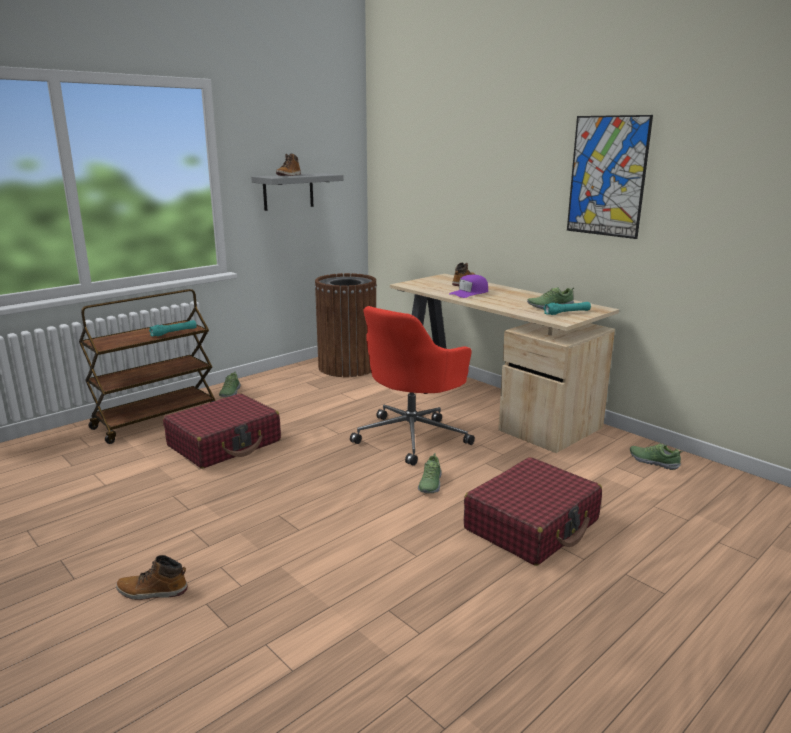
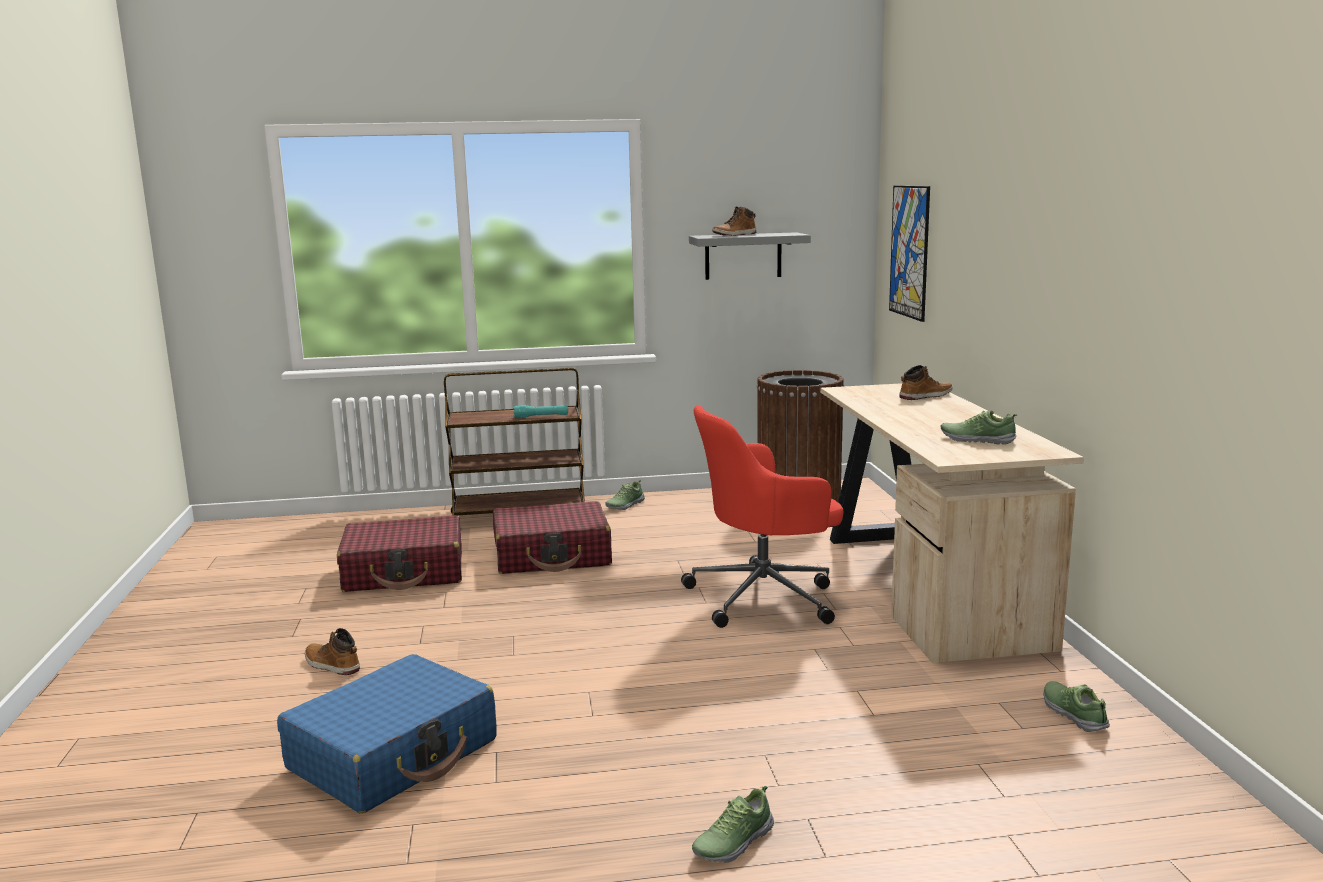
camera: 35 degrees right, 5 degrees down
shoe [418,453,442,493] -> shoe moved to [692,786,774,863]
purple cap [449,275,488,298] -> none
red suitcase [464,457,602,566] -> red suitcase moved to [337,515,462,592]
turquoise flashlight [543,302,591,315] -> none
picture [567,115,653,239] -> picture moved to [889,186,930,322]
none -> blue suitcase [277,654,497,813]

